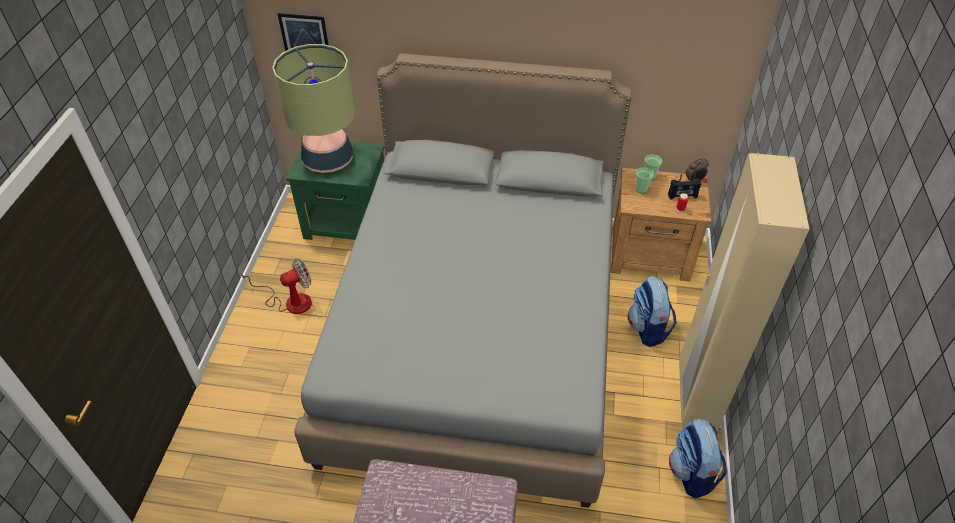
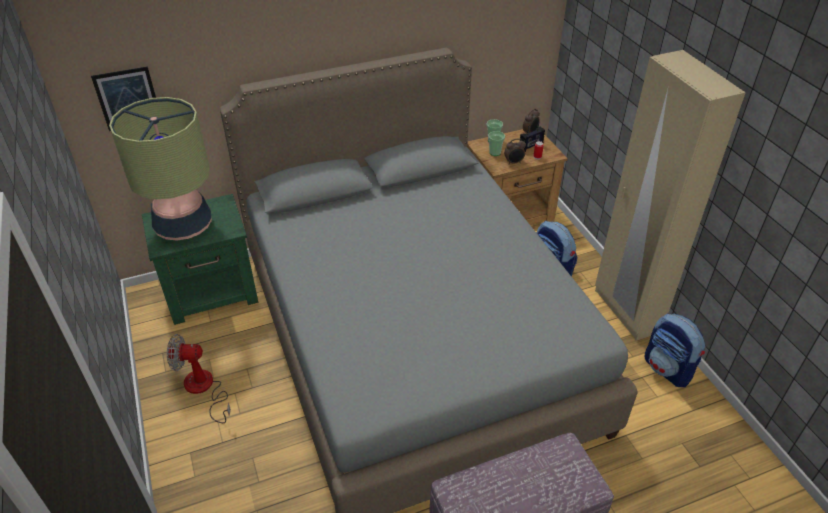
camera: 30 degrees left, 5 degrees down
fan [241,258,312,314] -> fan turned 120 degrees counterclockwise [167,334,231,423]
none -> alarm clock [504,138,526,165]

